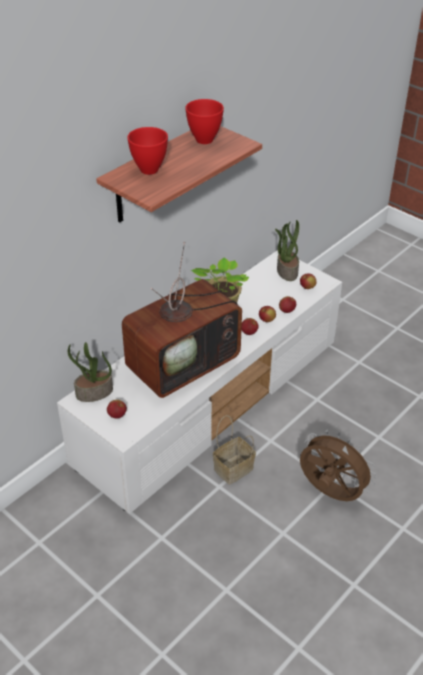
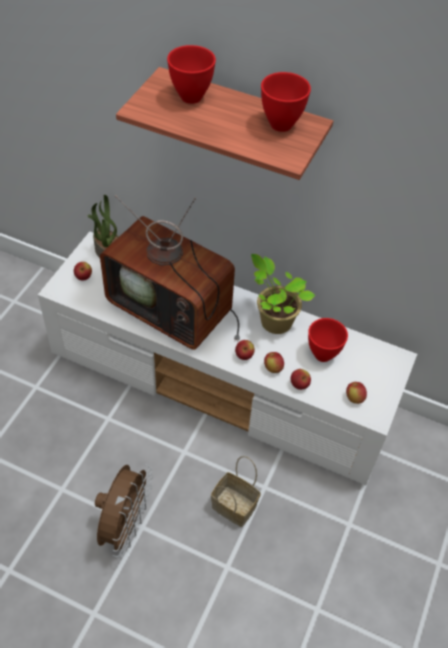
camera: 70 degrees right, 10 degrees up
basket [213,415,256,485] -> basket moved to [211,456,261,527]
potted plant [275,220,299,281] -> none
none -> red bowl [308,318,348,362]

